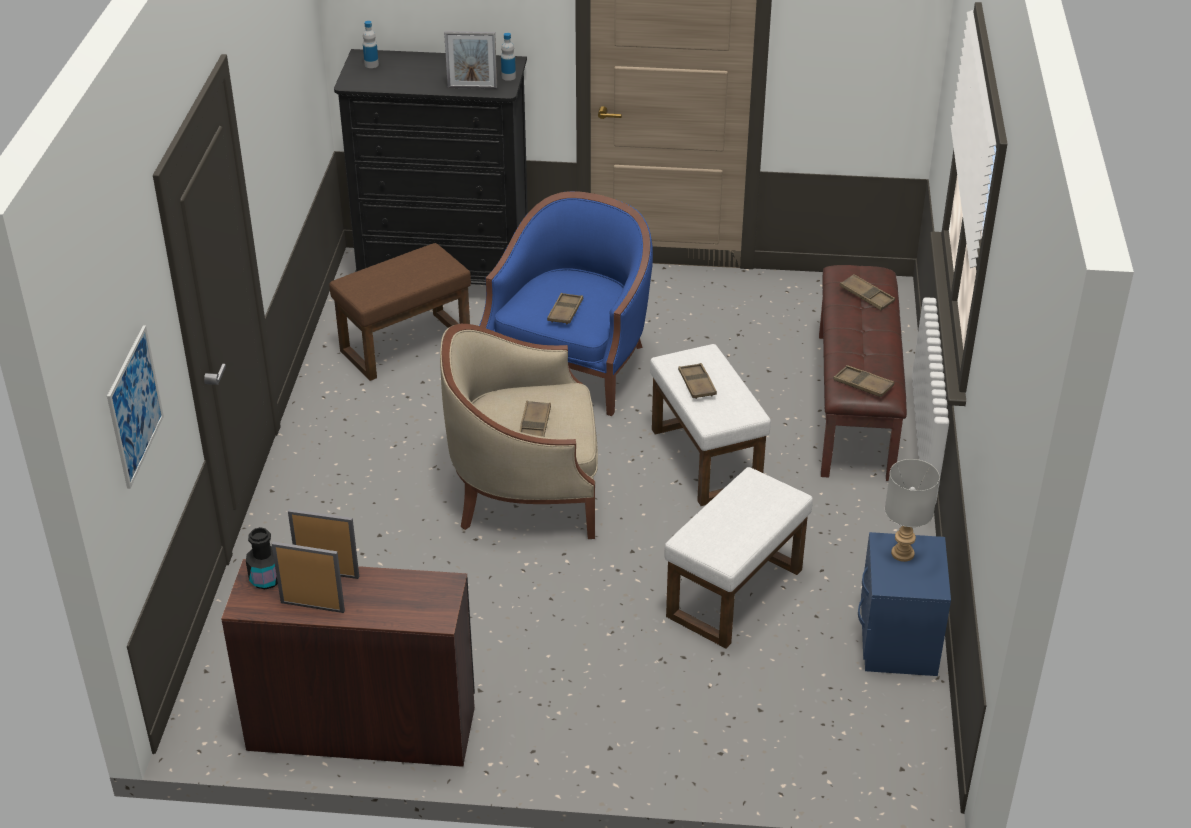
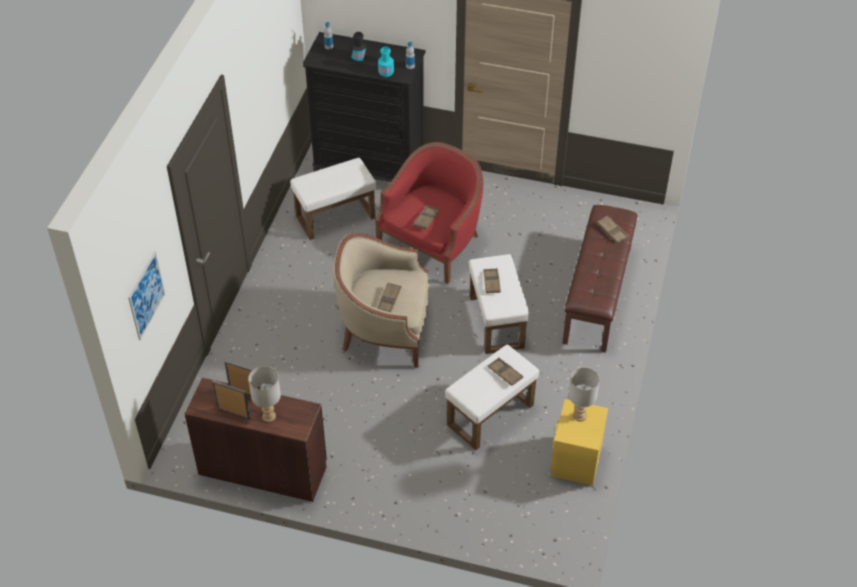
camera: 10 degrees right, 10 degrees up
black bottle [246,527,278,589] -> black bottle moved to [351,32,367,62]
brown ottoman [329,243,471,381] -> white ottoman [290,158,376,240]
picture frame [444,31,497,89] -> turquoise bottle [378,47,394,77]
blue armchair [479,191,653,416] -> red armchair [375,142,483,284]
brown tray [833,365,894,397] -> brown tray moved to [488,357,523,386]
blue nightstand [858,532,951,676] -> yellow nightstand [551,399,608,486]
none -> grey table lamp [248,366,281,422]

